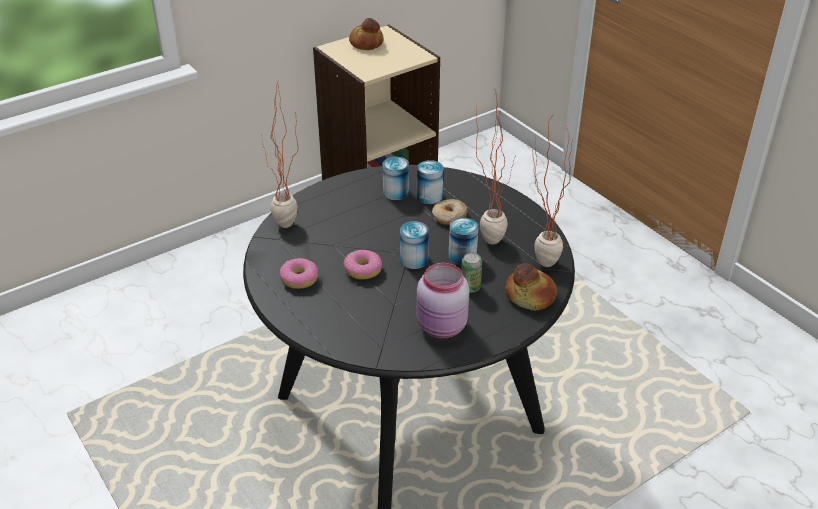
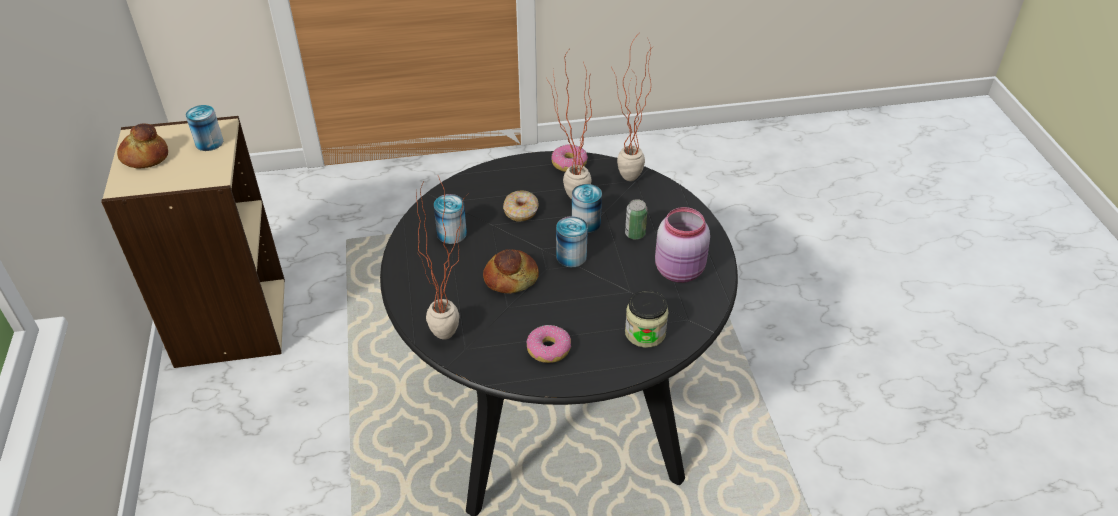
camera: 65 degrees left, 5 degrees up
donut [343,250,382,280] -> donut moved to [551,145,588,172]
can [417,160,443,204] -> can moved to [186,105,223,151]
bread [505,263,557,311] -> bread moved to [483,249,539,293]
none -> jar [625,290,669,348]

